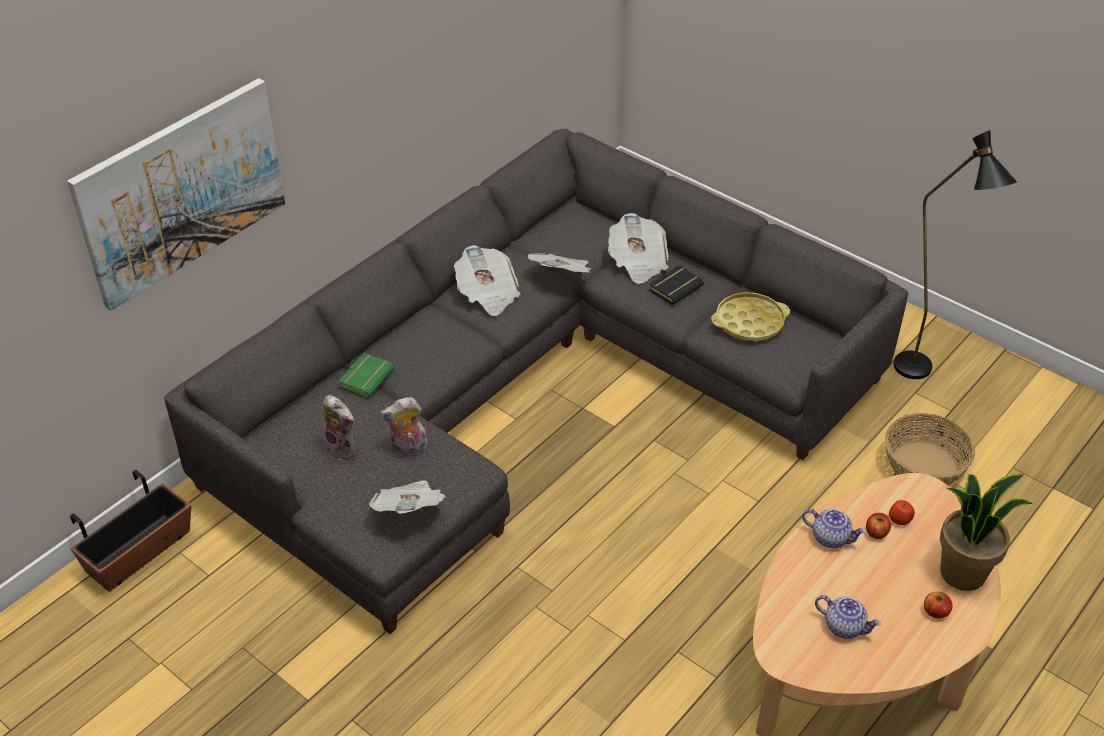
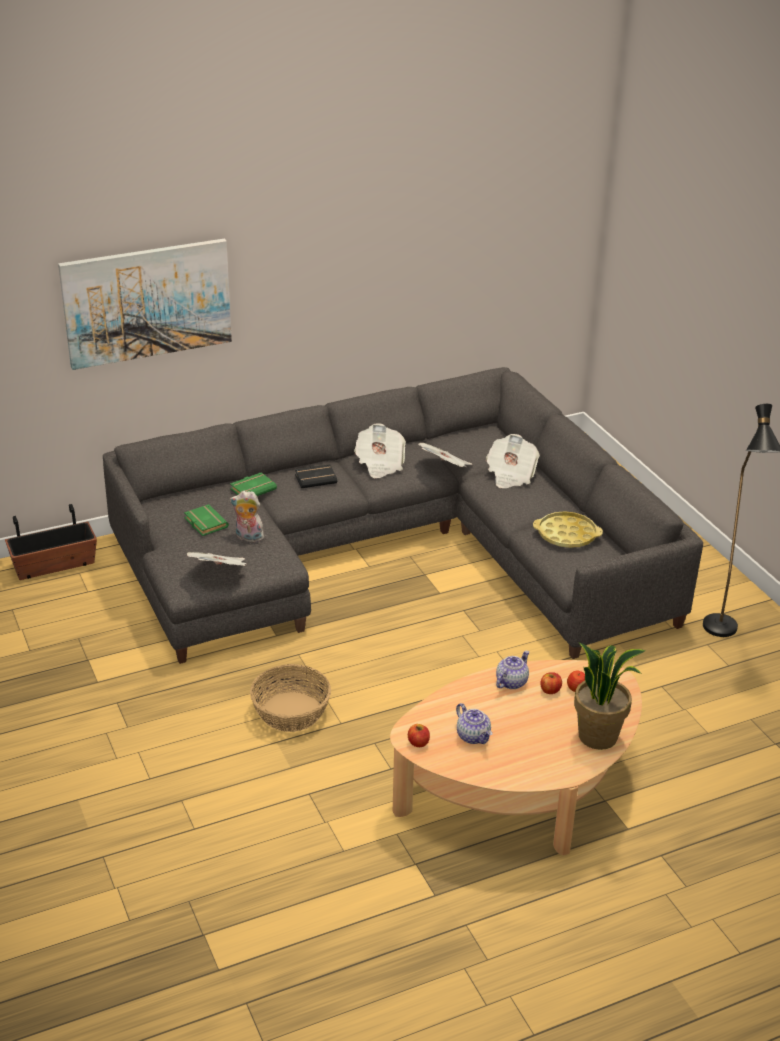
camera: 25 degrees right, 10 degrees down
plush toy [323,395,356,460] -> green book [184,504,229,536]
black book [649,265,704,305] -> black book moved to [295,464,337,488]
teapot [802,509,866,548] -> teapot turned 105 degrees counterclockwise [496,651,529,689]
basket [885,413,975,485] -> basket moved to [250,664,331,732]
apple [924,592,953,619] -> apple moved to [408,724,430,747]

